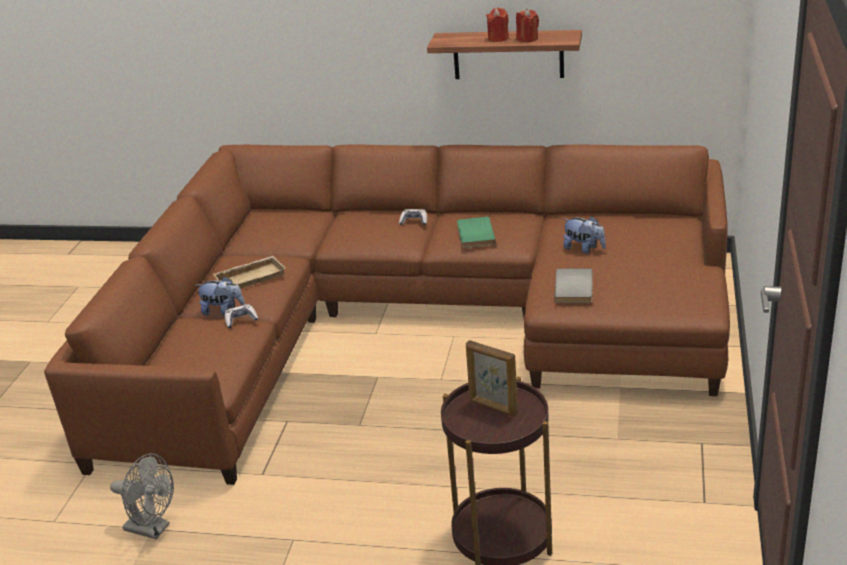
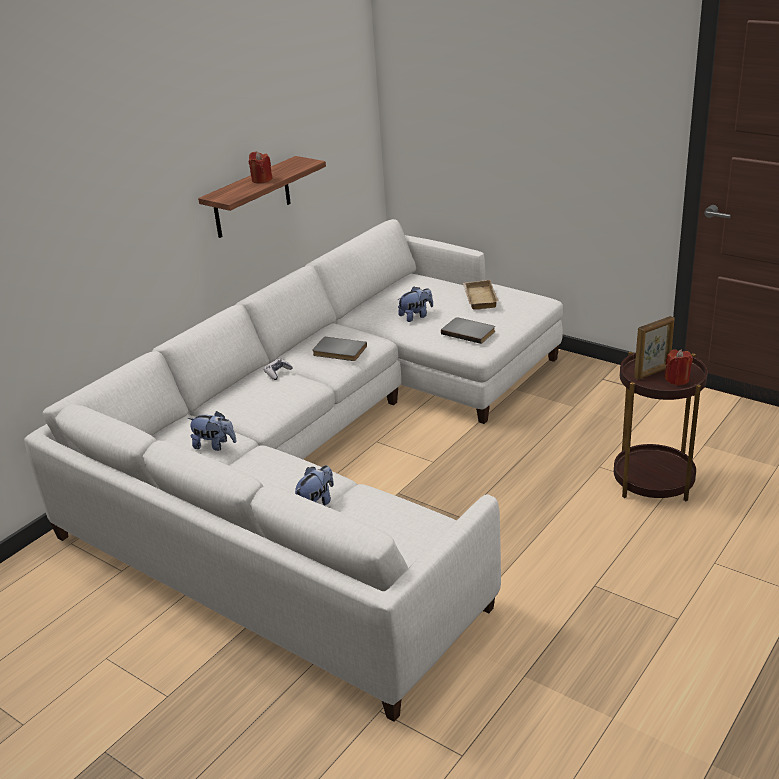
camera: 65 degrees left, 0 degrees up
brown sofa [44,145,730,485] -> white sofa [24,219,563,722]
grey fan [110,454,174,539] -> none
beige tray [213,256,286,289] -> beige tray moved to [463,280,499,310]
game controller [225,304,258,328] -> none
green book [457,216,496,248] -> grey book [312,337,367,361]
red candle [516,9,539,42] -> red candle moved to [664,349,693,385]
none -> plush toy [187,411,237,451]

